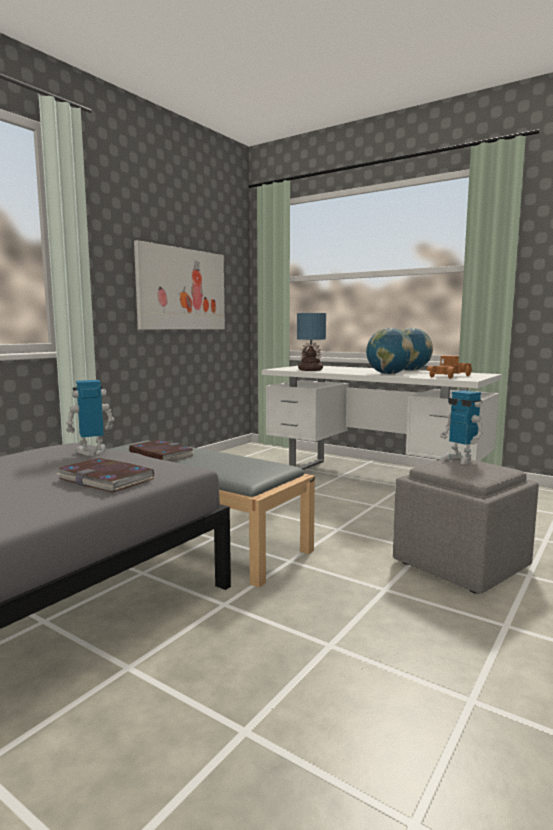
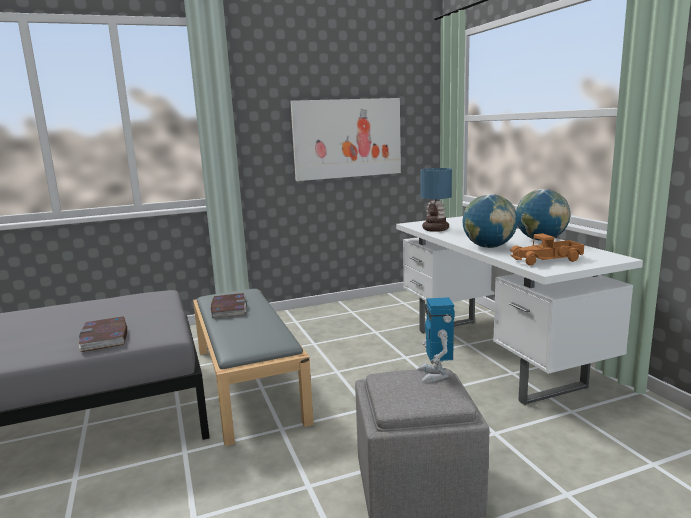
camera: 35 degrees right, 5 degrees up
toy robot [66,380,115,456] -> none

